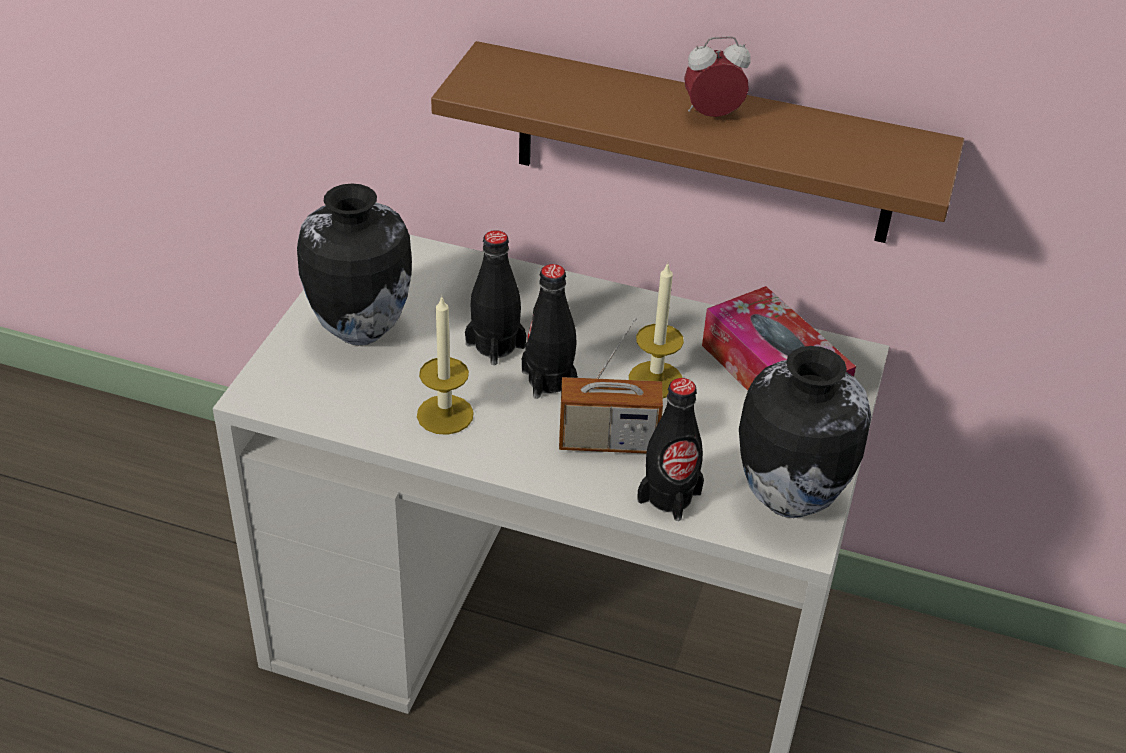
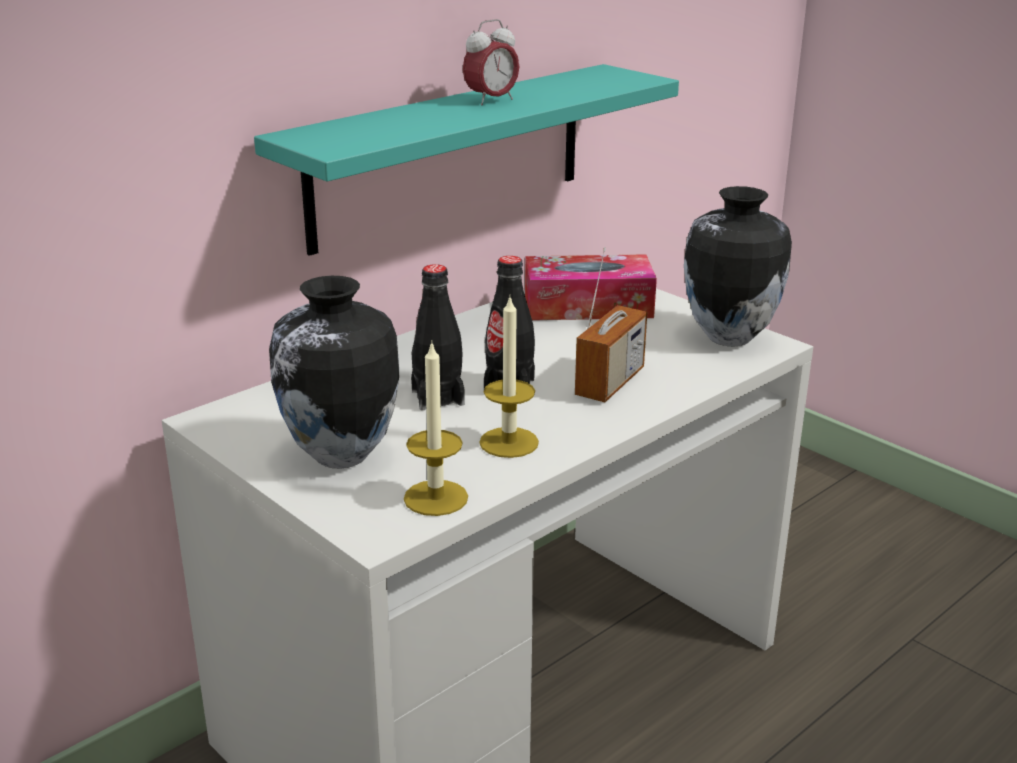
camera: 60 degrees left, 15 degrees down
brown shelf [431,41,964,243] -> turquoise shelf [254,64,679,256]
candle [629,263,684,398] -> candle moved to [404,341,468,516]
black bottle [637,378,704,521] -> none
alarm clock [684,36,751,117] -> alarm clock turned 150 degrees counterclockwise [463,19,519,106]

